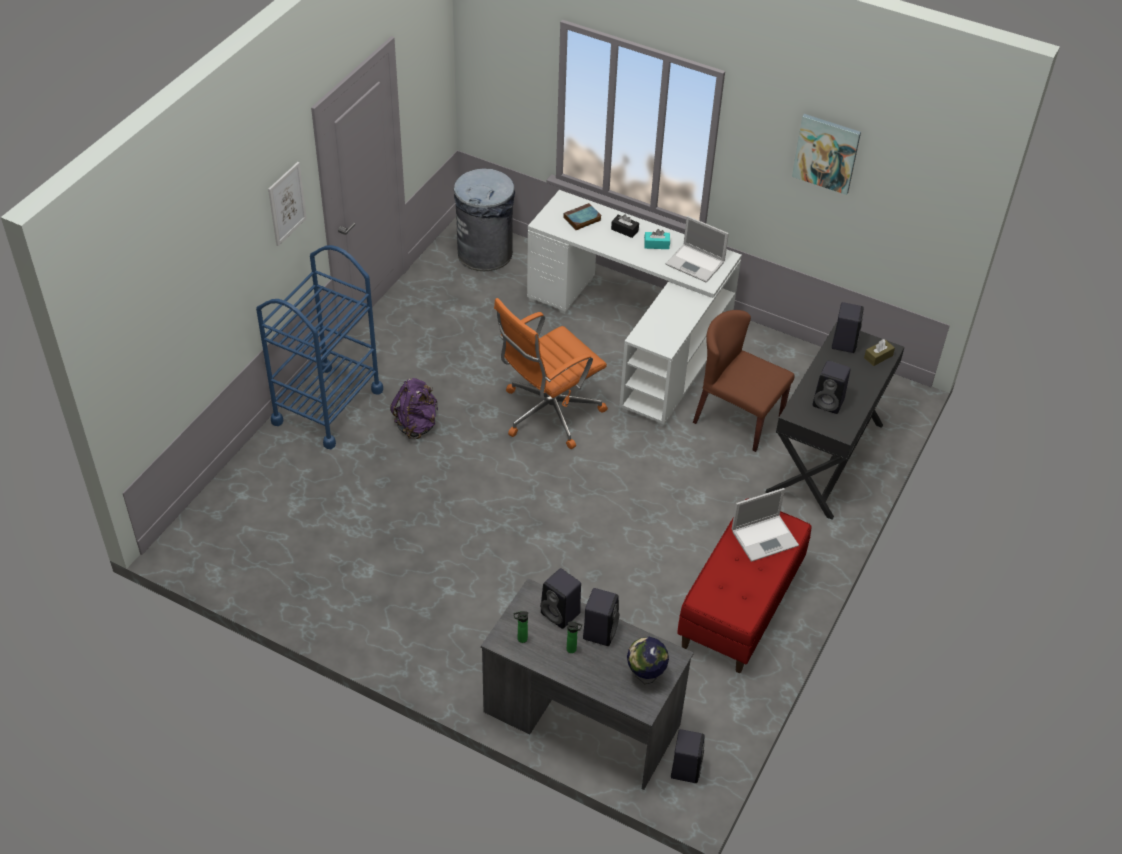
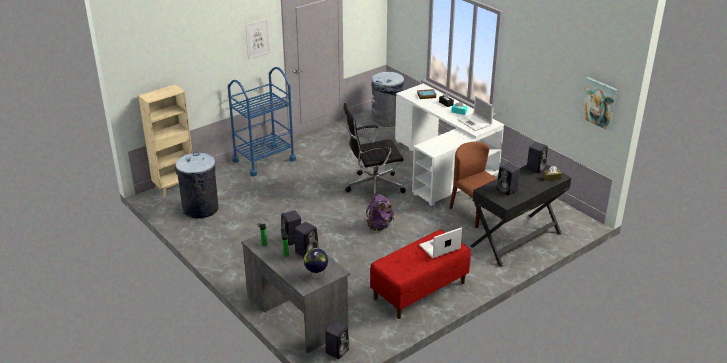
camera: 25 degrees right, 15 degrees down
purple backpack [390,378,438,439] -> purple backpack moved to [366,194,394,231]
orange office chair [494,298,608,449] -> black office chair [343,103,406,194]
laptop [732,488,799,562] -> laptop turned 150 degrees clockwise [419,228,462,258]
picture [792,114,861,195] -> picture moved to [580,77,618,131]
none -> beige bookcase [138,84,192,197]
none -> grey trash can [175,151,219,218]

